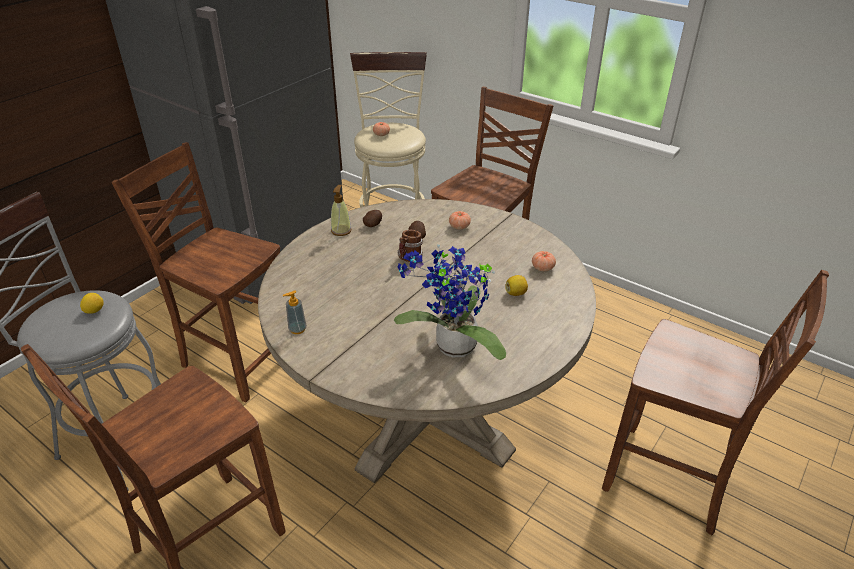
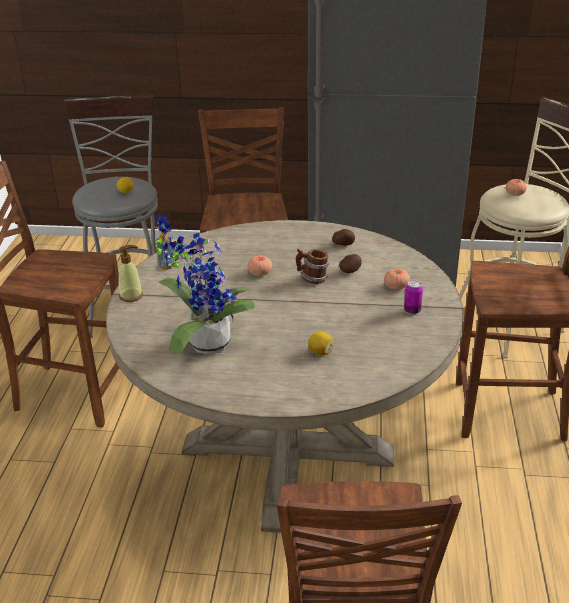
camera: 60 degrees right, 5 degrees down
soap dispenser [331,185,351,236] -> soap dispenser moved to [118,245,143,302]
tomato [532,251,556,271] -> tomato moved to [247,256,272,276]
none -> can [404,280,423,314]

